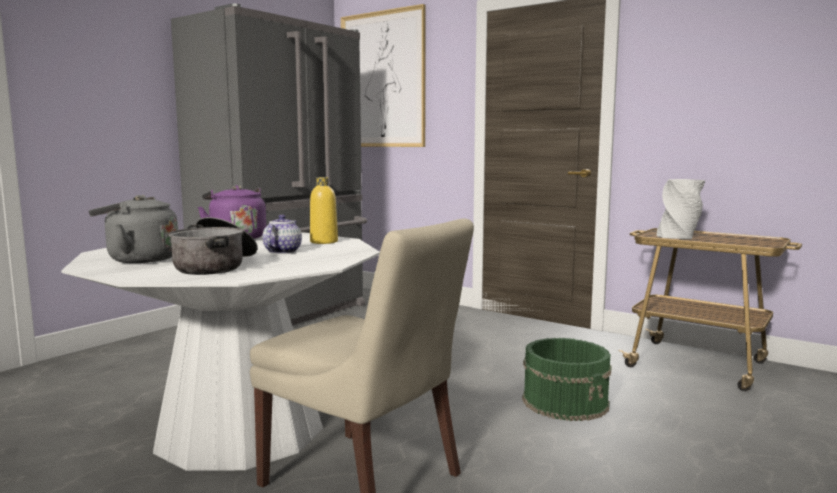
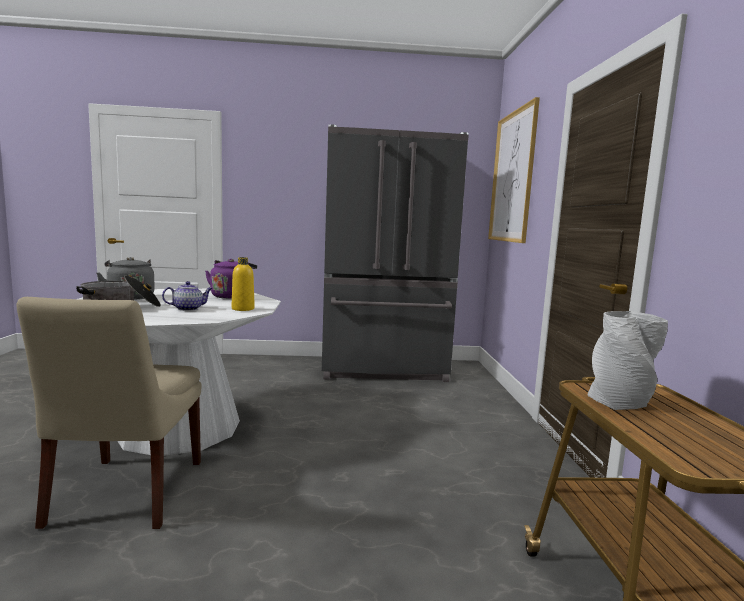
camera: 50 degrees right, 0 degrees up
green bucket [522,338,612,421] -> none

